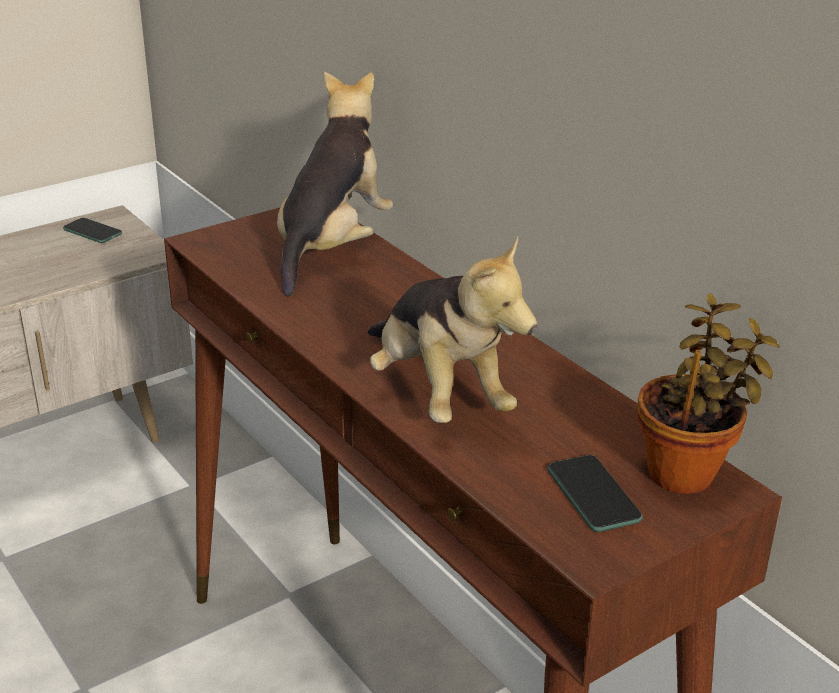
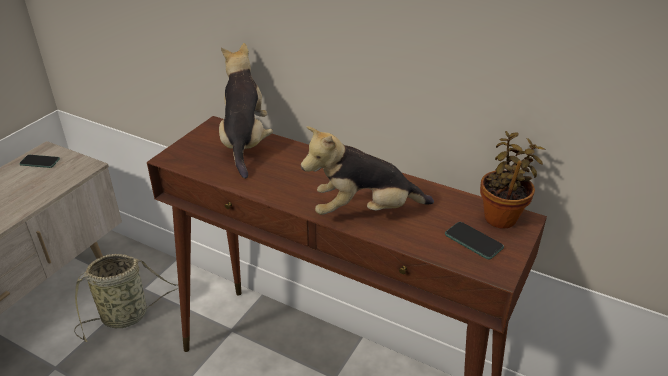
camera: 25 degrees left, 5 degrees up
plush toy [367,237,537,423] -> plush toy turned 135 degrees clockwise [301,126,434,215]
none -> basket [74,254,191,342]

